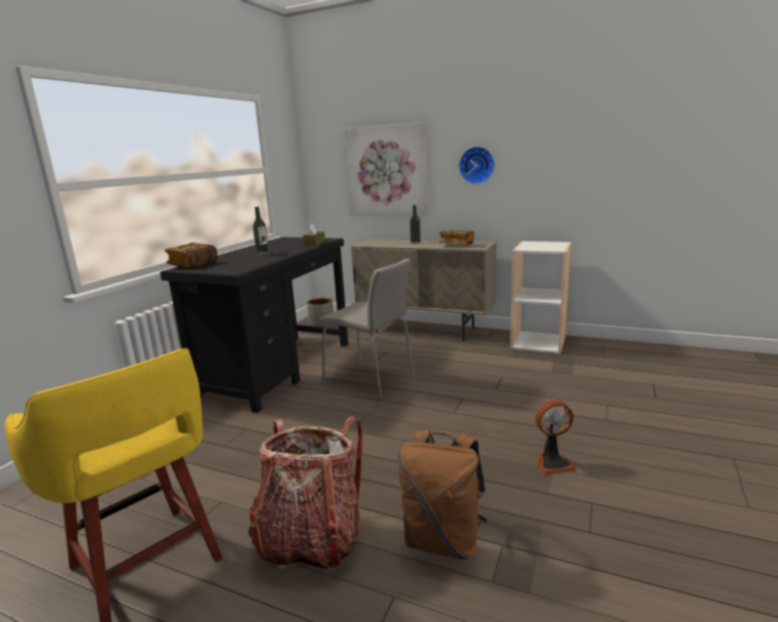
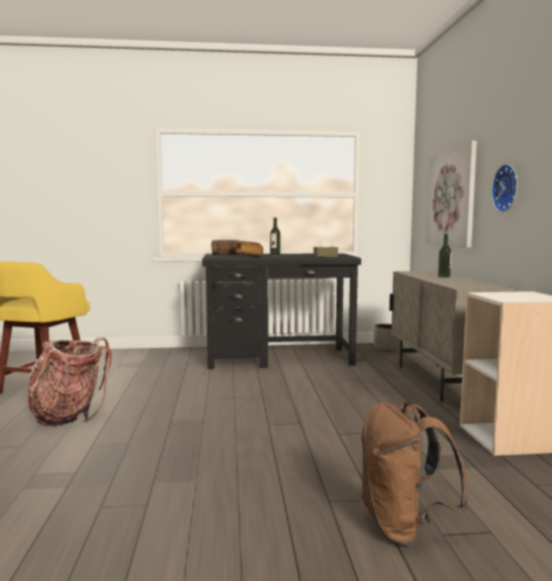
camera: 60 degrees right, 10 degrees down
grey chair [318,258,414,398] -> none
brown backpack [398,430,488,559] -> brown backpack moved to [361,402,469,546]
book [439,230,474,244] -> book moved to [236,241,263,257]
fan [535,400,576,475] -> none

